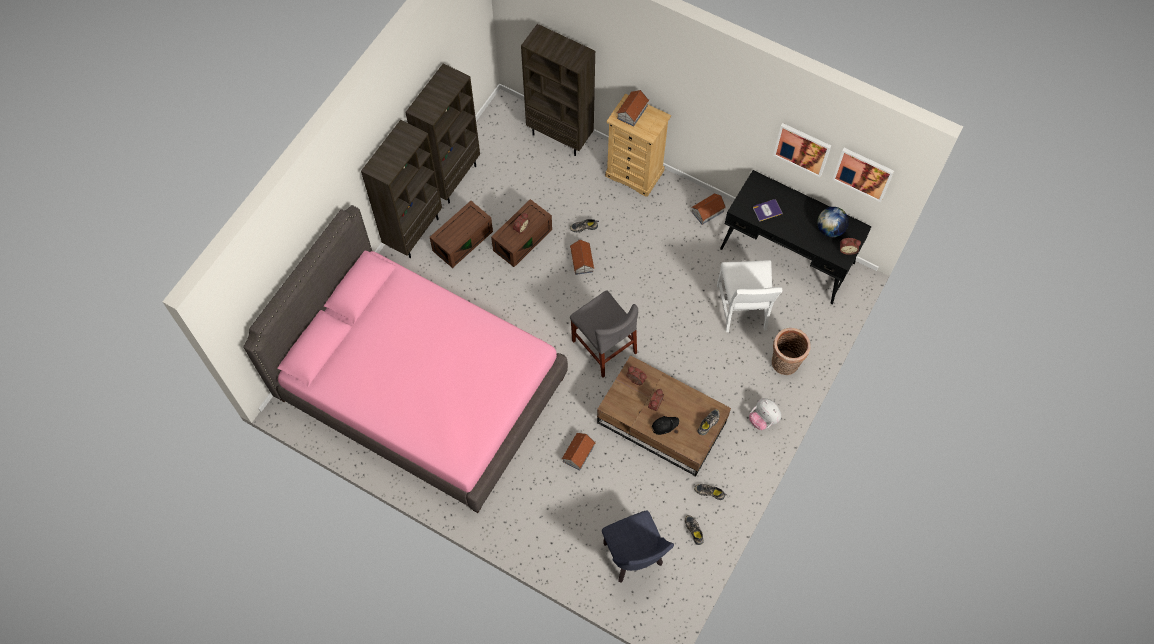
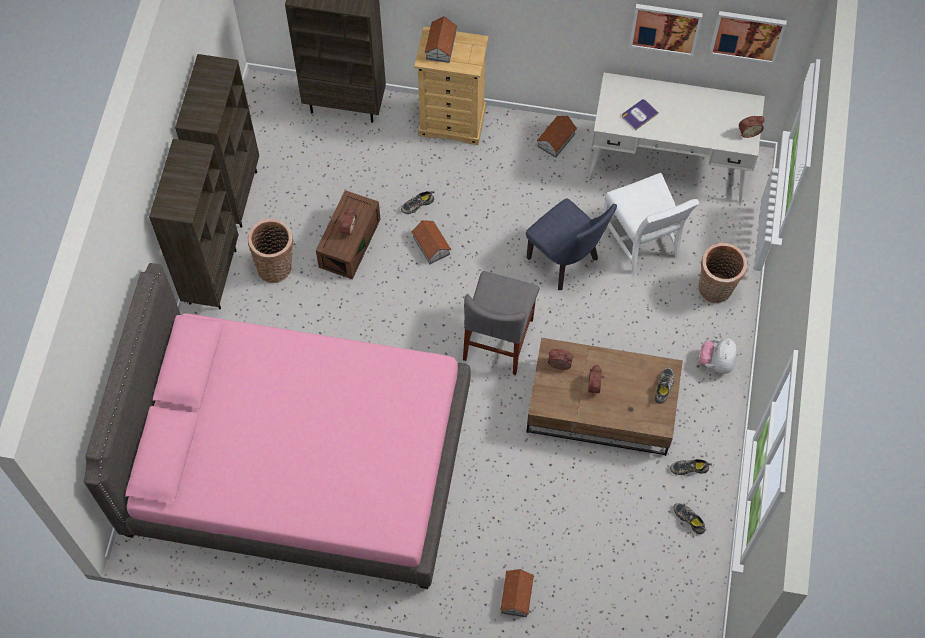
camera: 20 degrees left, 0 degrees up
brown storage box [430,201,493,268] -> basket [248,219,294,283]
toy house [562,432,596,471] -> toy house moved to [500,569,534,617]
grey chair [570,290,638,378] -> grey chair turned 75 degrees clockwise [463,271,539,375]
blue chair [602,510,674,583] -> blue chair moved to [526,199,617,290]
black cap [652,416,679,435] -> none
black desk [720,170,872,304] -> white desk [588,73,765,203]
plush toy [749,398,782,430] -> plush toy turned 75 degrees clockwise [699,338,737,374]
globe [817,207,849,237] -> none

